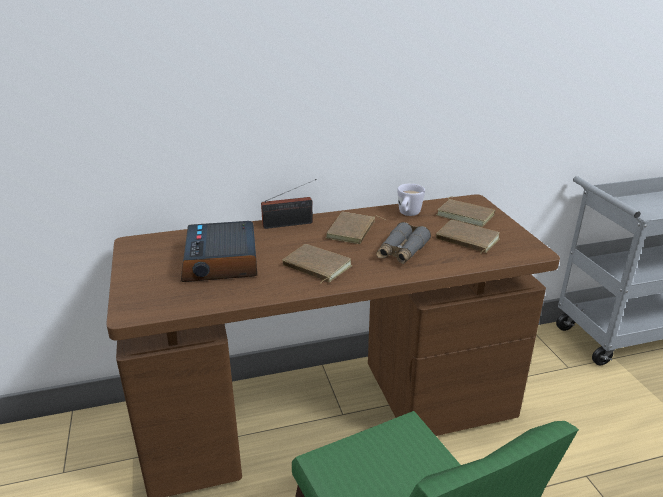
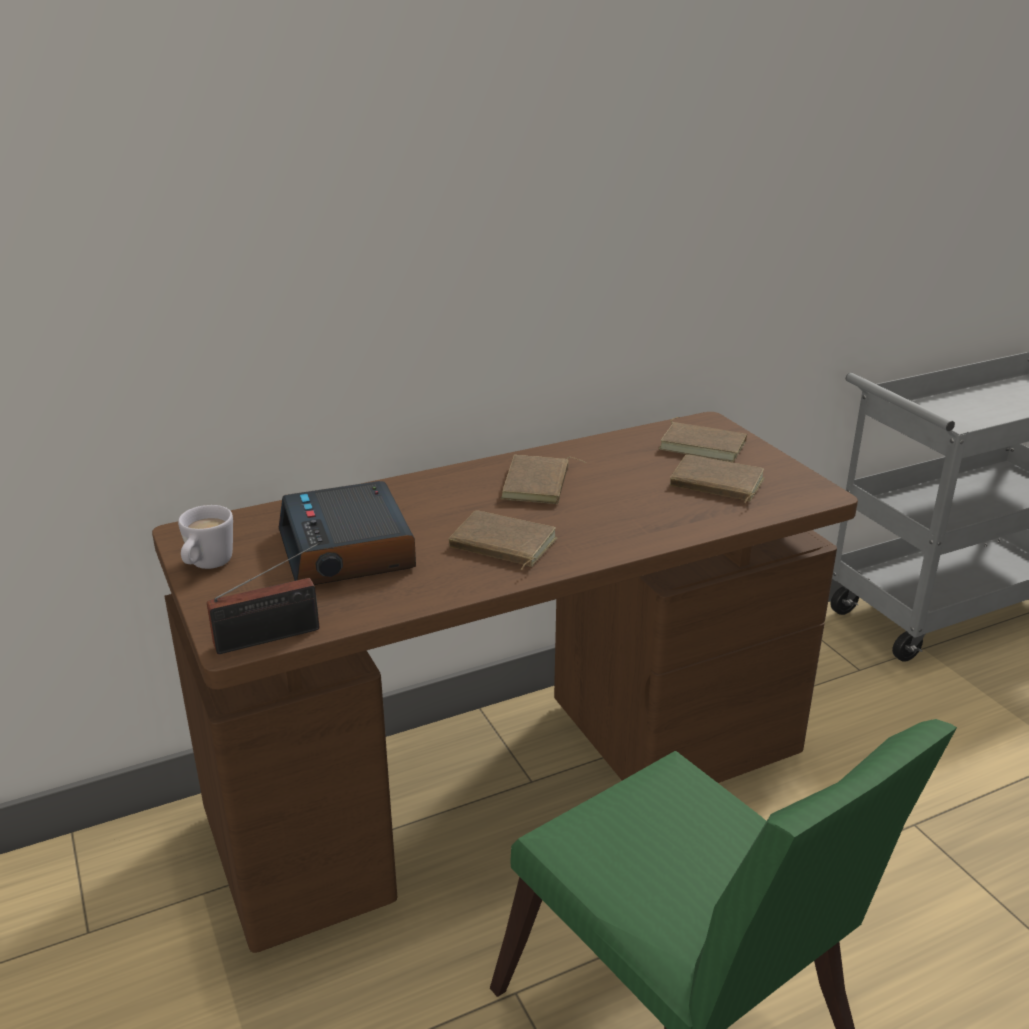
camera: 10 degrees left, 0 degrees up
radio [261,179,317,229] -> radio moved to [207,542,321,654]
grey binoculars [376,222,431,264] -> none
white mug [397,184,425,216] -> white mug moved to [178,505,233,569]

